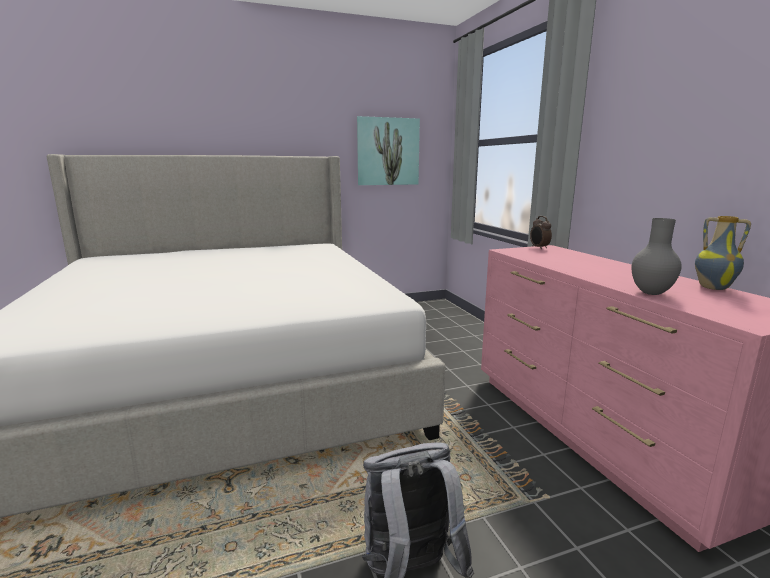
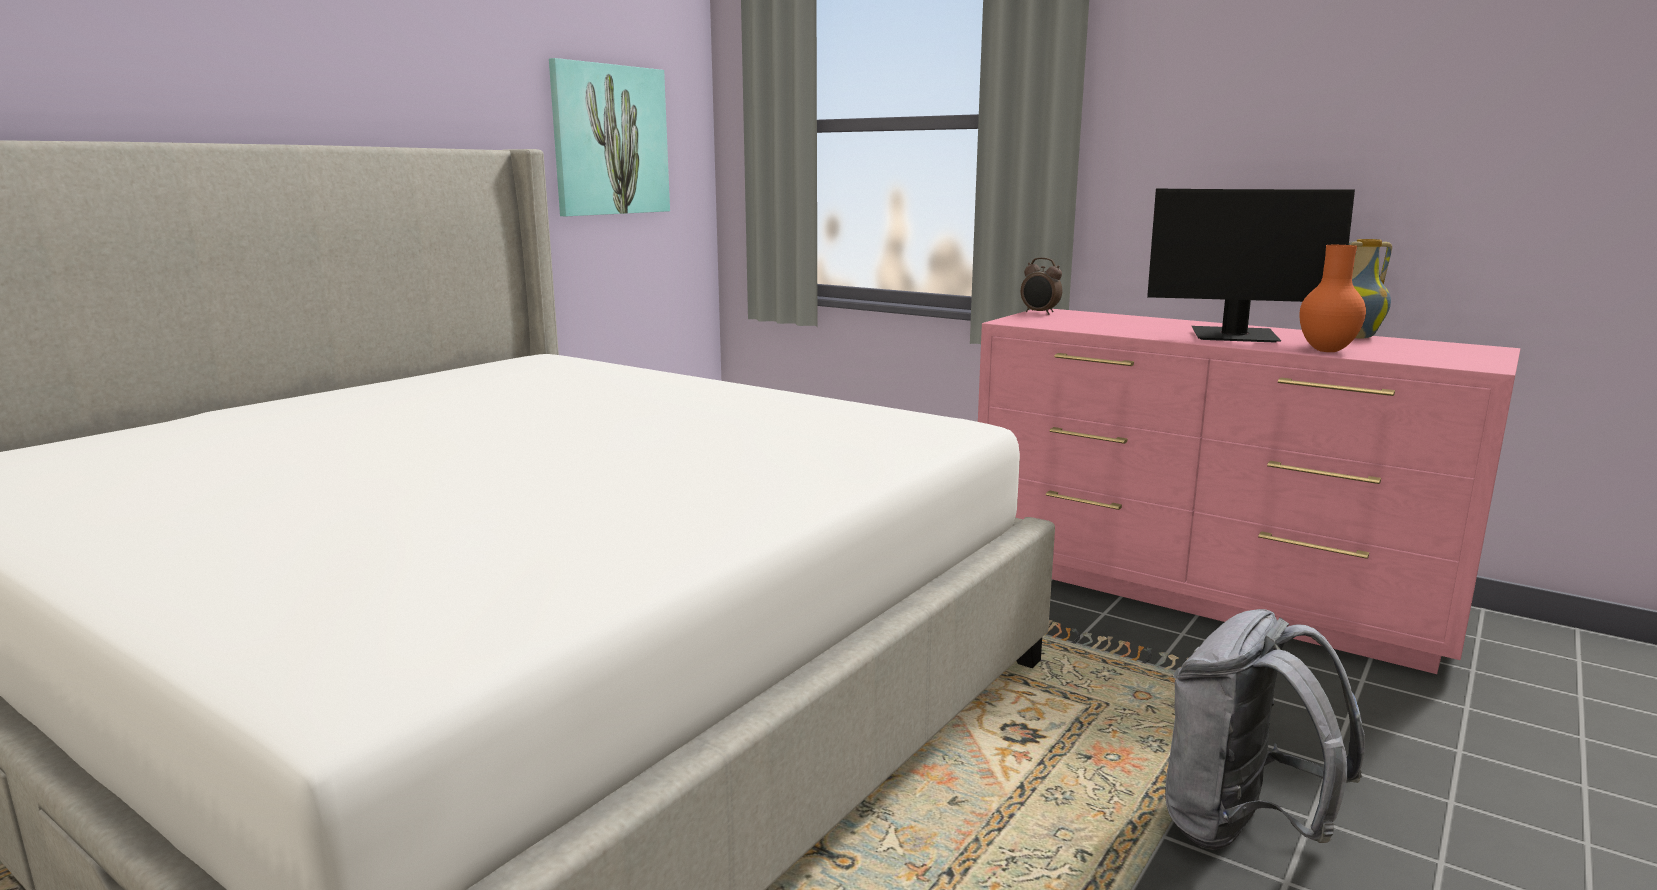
camera: 35 degrees left, 0 degrees up
grey vase [632,218,682,295] -> orange vase [1300,245,1366,352]
none -> monitor [1147,188,1355,343]

